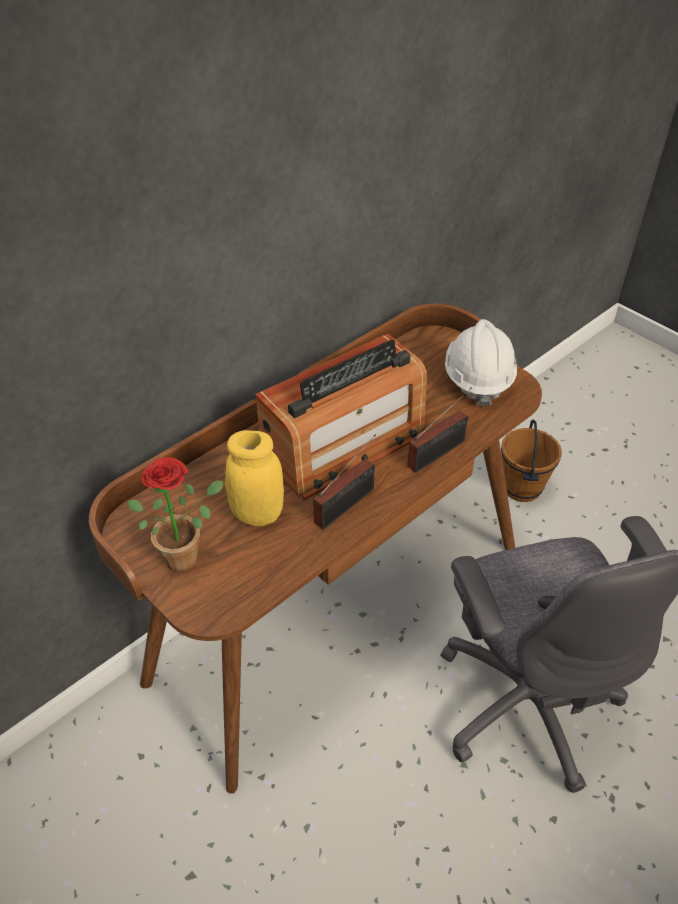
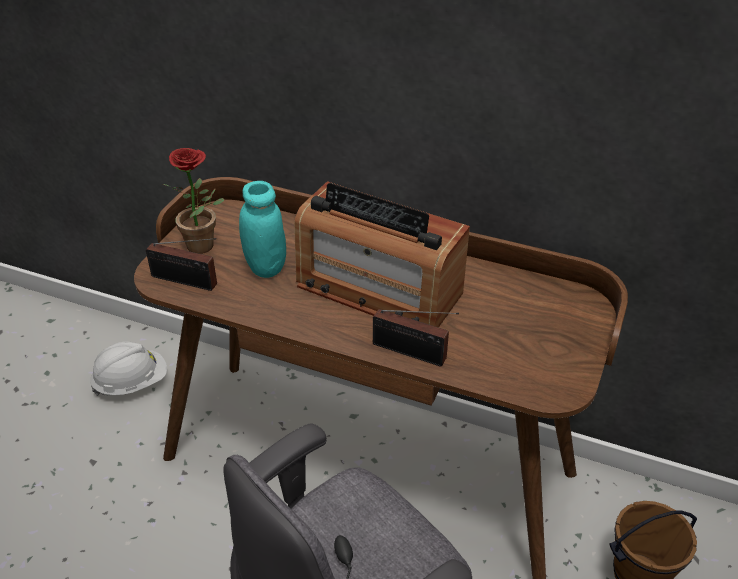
camera: 65 degrees right, 5 degrees down
yellow jar [225,430,284,526] -> turquoise jar [239,181,286,278]
radio [313,434,376,529] -> radio moved to [146,238,217,291]
white hard hat [445,319,517,407] -> white hard hat moved to [91,341,167,396]

